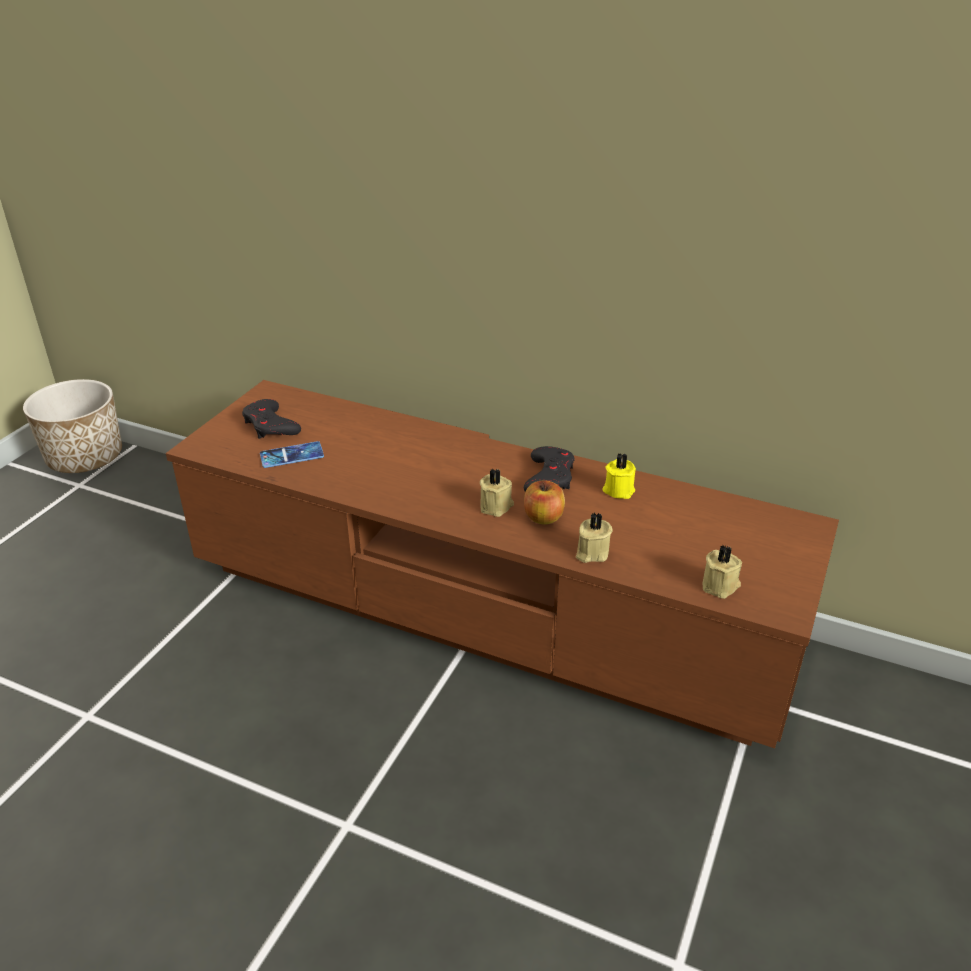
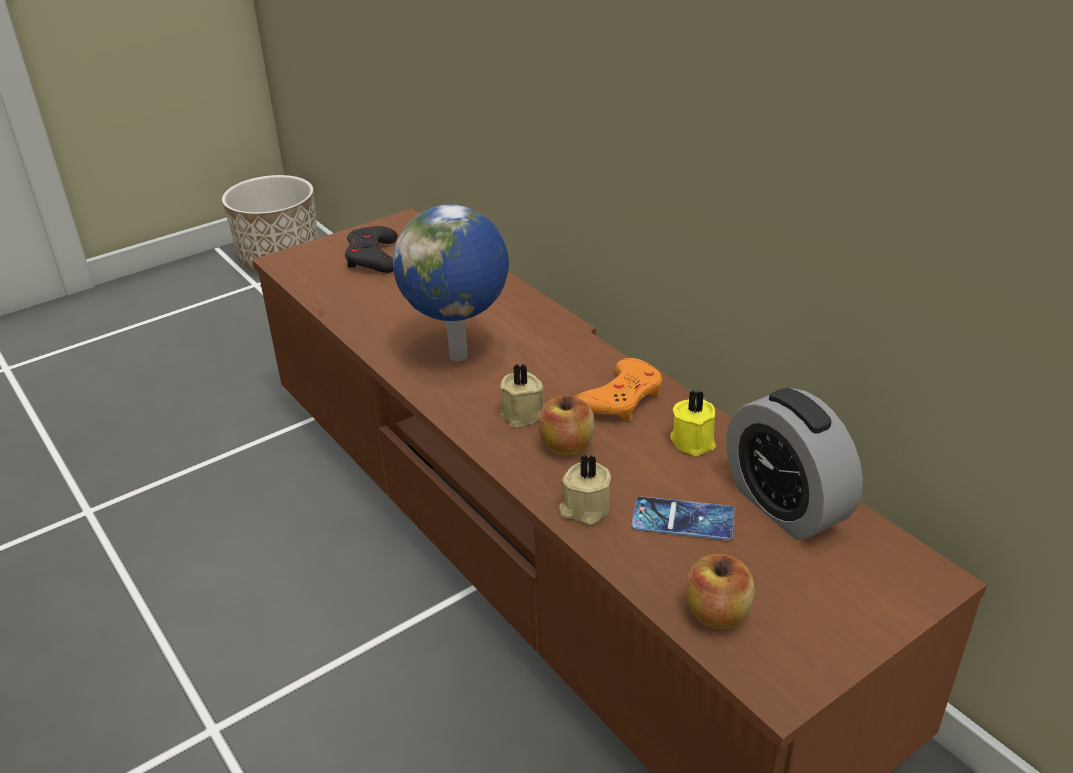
camera: 30 degrees right, 0 degrees up
phone [260,441,324,468] -> phone moved to [631,497,735,540]
black game controller [524,446,575,492] -> orange game controller [575,358,662,421]
beige candle [702,545,742,599] -> apple [686,554,755,629]
none -> globe [393,204,509,361]
none -> alarm clock [726,388,863,540]

